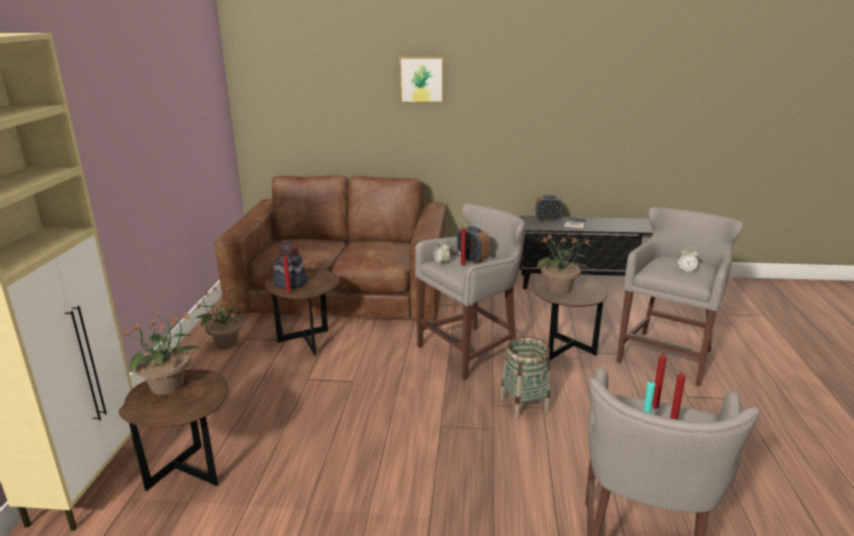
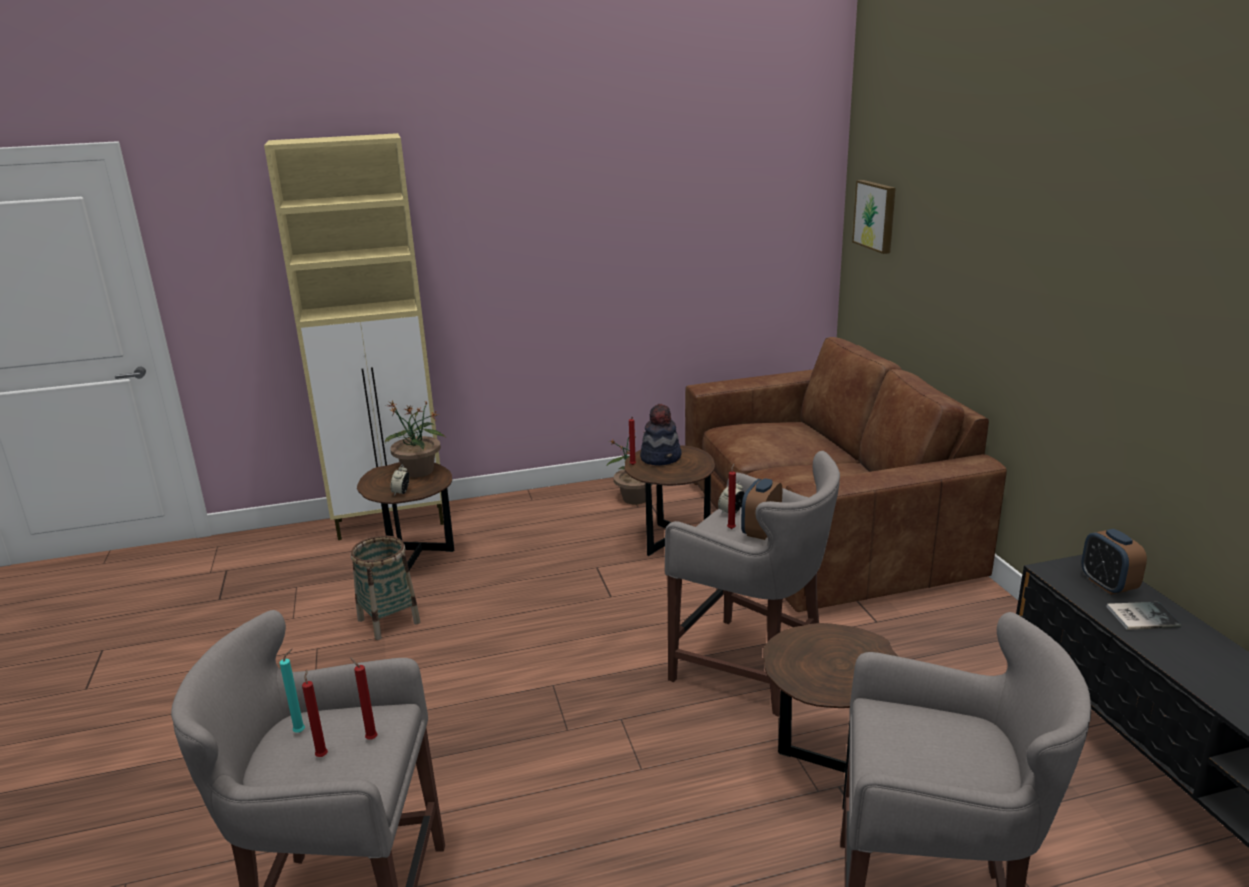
camera: 70 degrees right, 0 degrees up
picture [399,56,444,103] -> picture moved to [852,180,896,254]
basket [500,336,550,419] -> basket moved to [351,536,420,640]
potted plant [537,231,591,294] -> none
alarm clock [678,247,699,273] -> alarm clock moved to [391,464,409,496]

